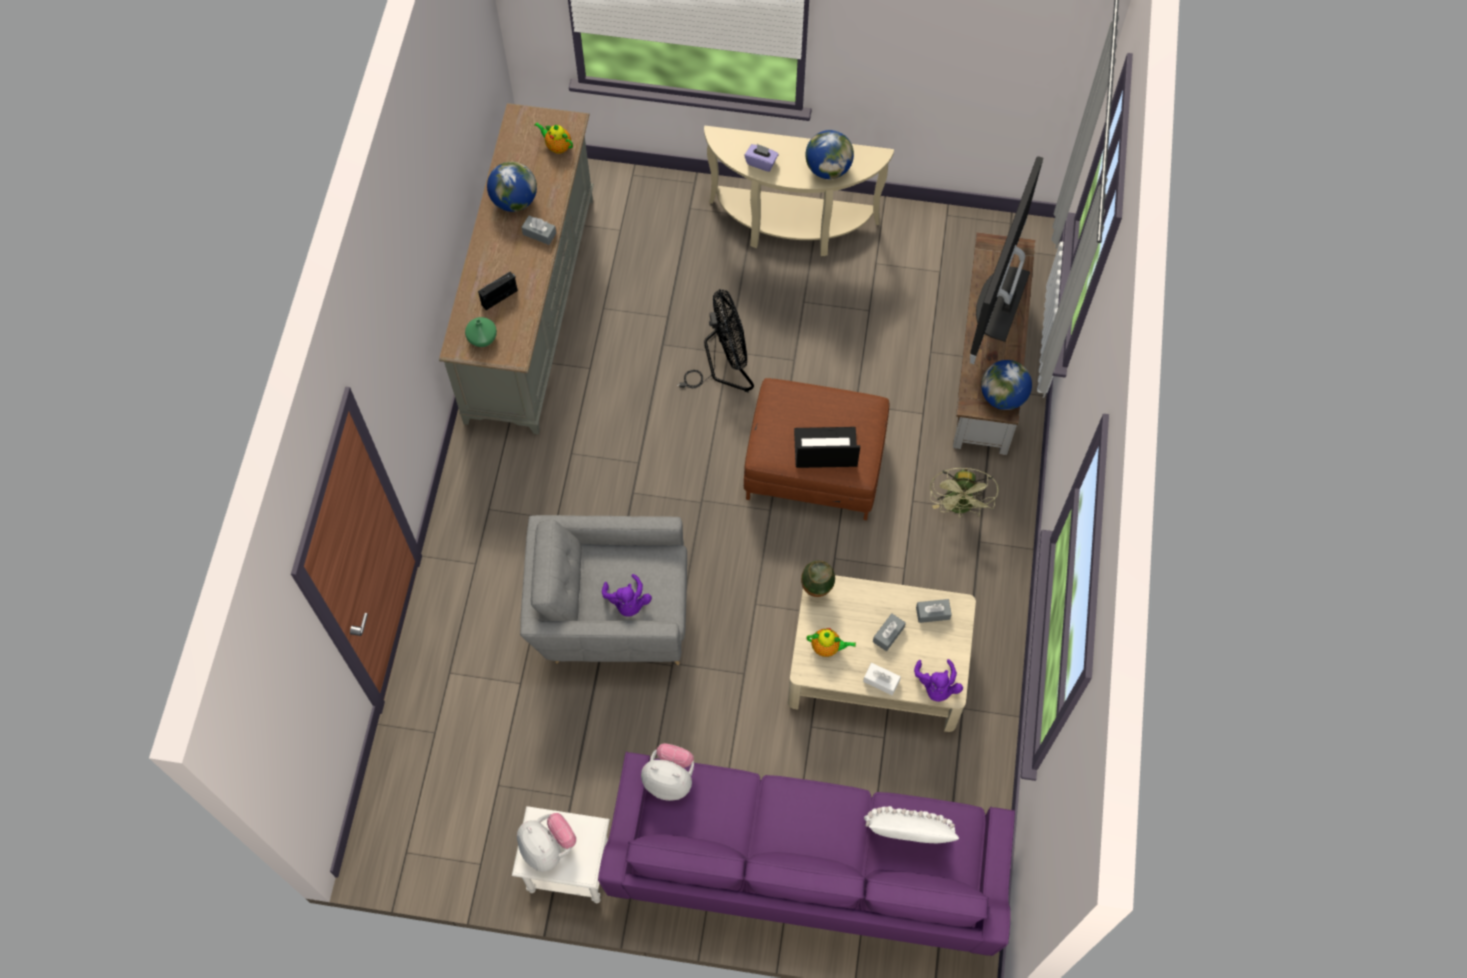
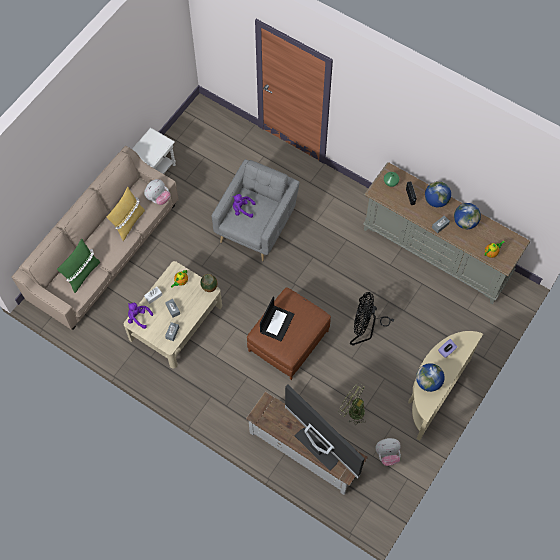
camera: 115 degrees right, 0 degrees up
plush toy [517,813,576,872] -> plush toy moved to [375,438,401,466]
purple sofa [598,752,1015,956] -> beige sofa [12,146,179,330]
black fan [678,289,754,392] -> black fan turned 90 degrees clockwise [350,292,395,346]
white pillow [864,806,959,843] -> green pillow [57,239,100,293]
green fan [930,468,999,517] -> green fan moved to [339,383,366,425]
globe [981,360,1032,410] -> globe moved to [425,181,451,207]
none -> yellow pillow [106,187,145,241]

